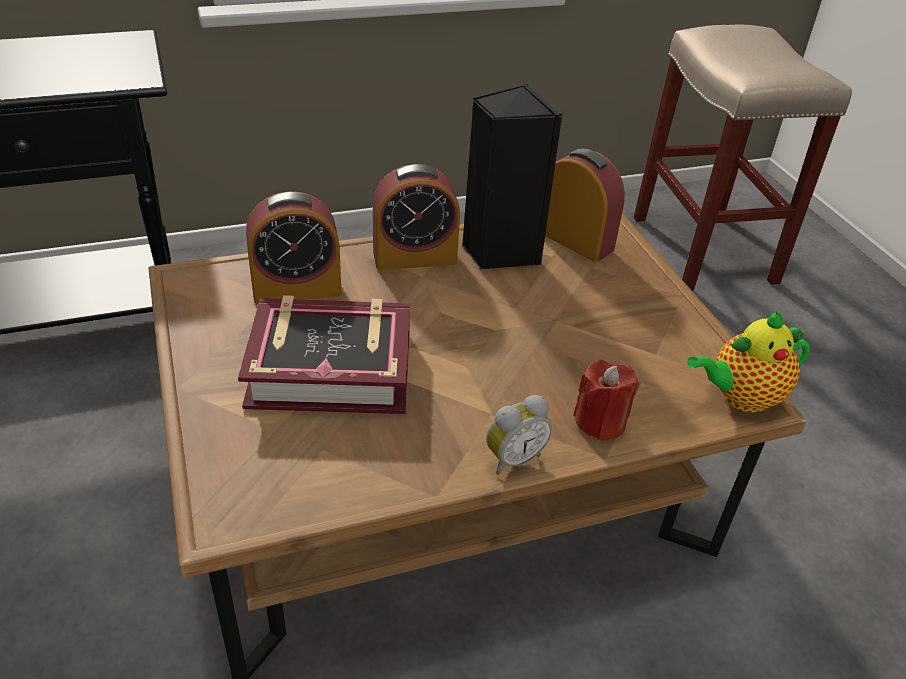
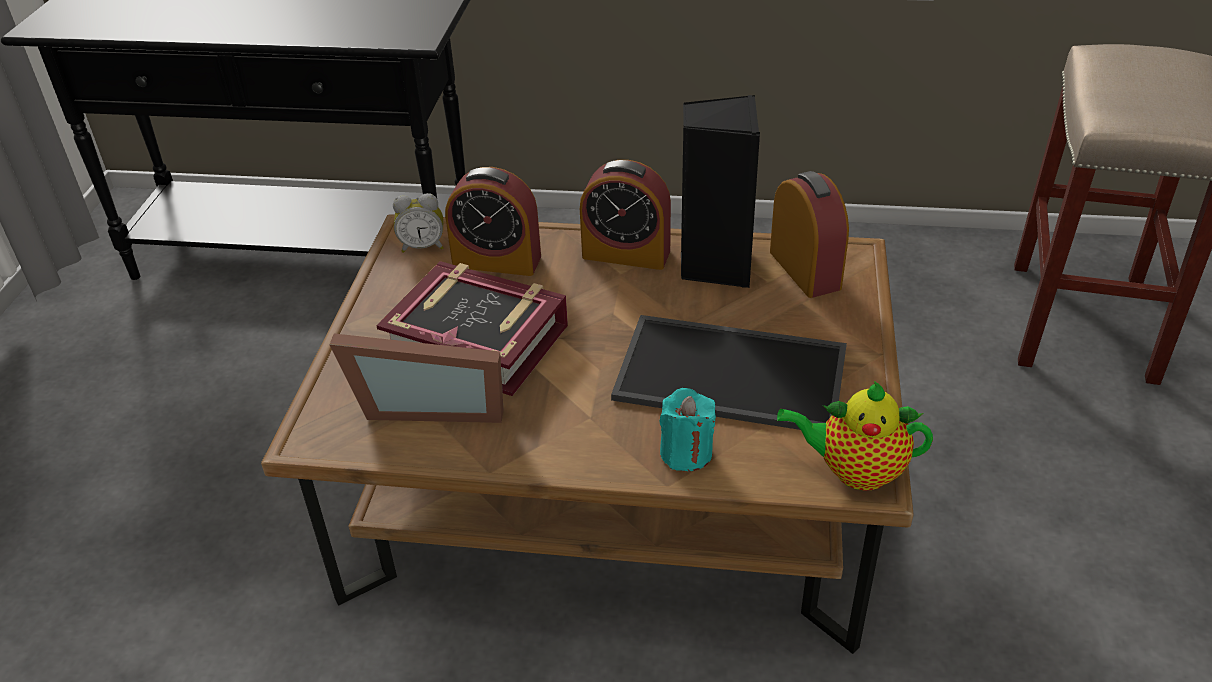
camera: 30 degrees right, 0 degrees up
alarm clock [487,395,552,475] -> alarm clock moved to [393,193,443,253]
red candle [573,360,639,441] -> turquoise candle [660,388,716,471]
none -> picture frame [329,334,504,423]
none -> tray [611,315,847,430]

